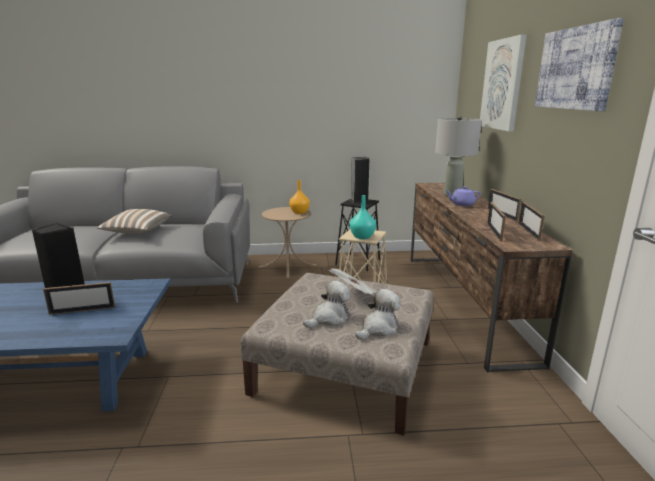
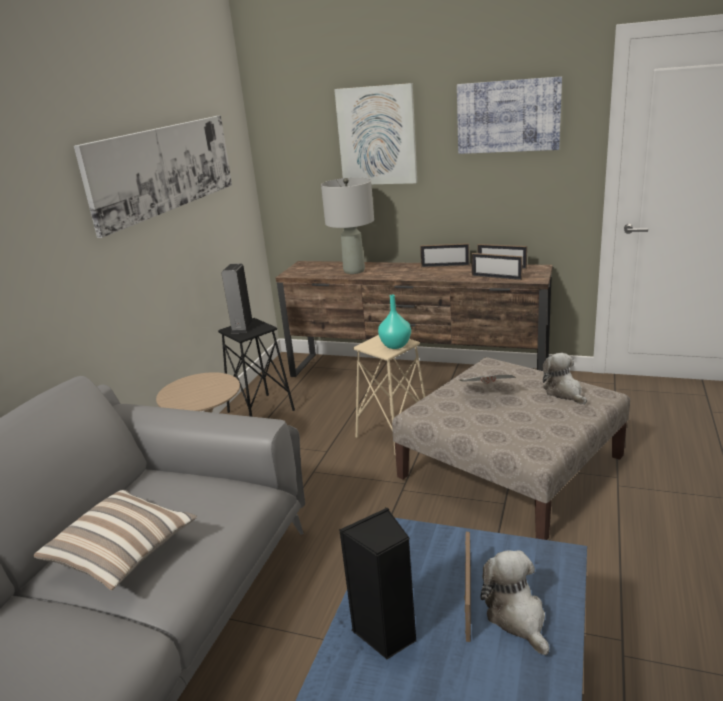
camera: 65 degrees left, 5 degrees up
orange vase [289,180,310,214] -> none
plush toy [303,281,350,328] -> plush toy moved to [480,551,549,655]
purple teapot [446,186,481,206] -> none
none -> picture [74,116,232,238]

